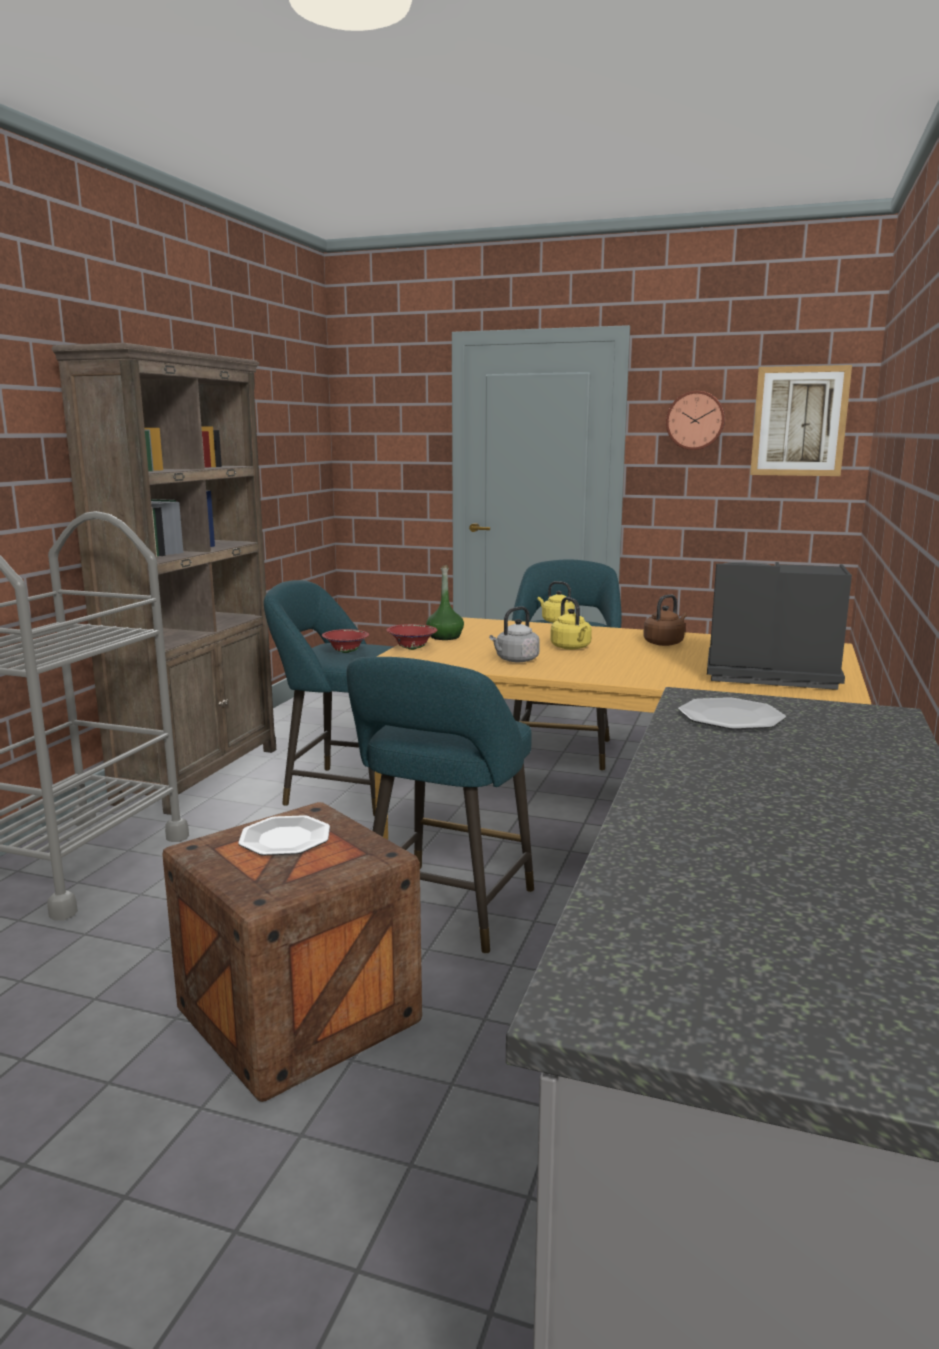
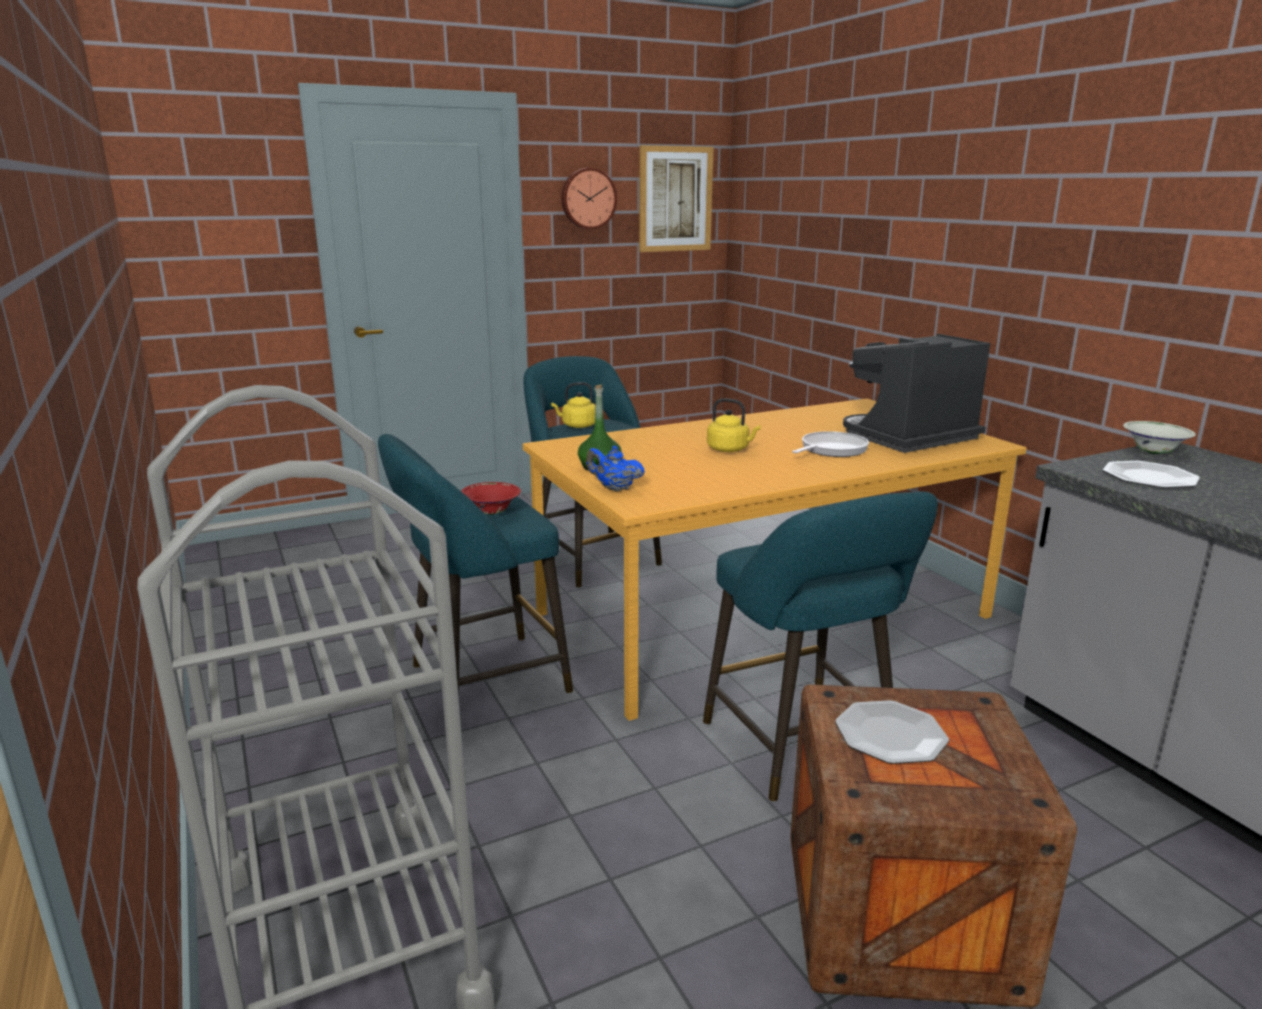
camera: 45 degrees left, 5 degrees up
brown bookcase [52,343,276,815] -> none
red bowl [386,624,437,650] -> blue teapot [586,445,645,491]
grey kettle [489,606,540,662] -> none
brown kettle [643,594,687,646] -> none
none -> frying pan [792,431,869,457]
none -> white bowl [1123,421,1196,454]

